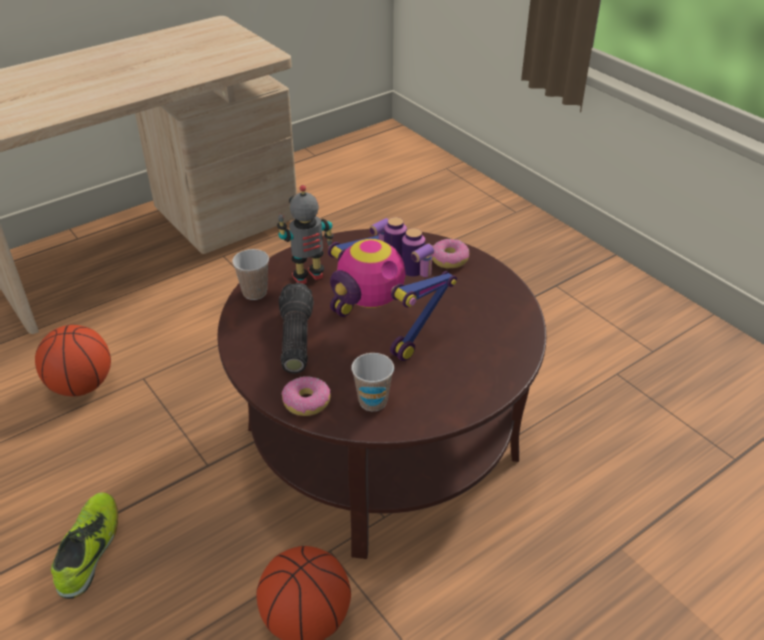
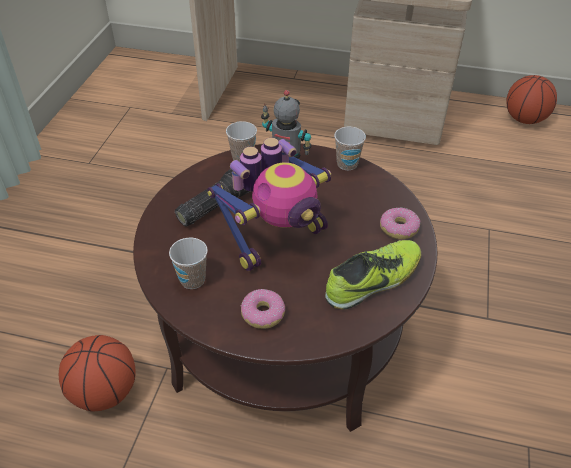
camera: 50 degrees right, 5 degrees up
basketball [35,325,111,396] -> basketball moved to [506,75,557,124]
shoe [51,492,118,599] -> shoe moved to [325,240,421,310]
donut [281,376,331,416] -> donut moved to [241,289,285,329]
toy robot [328,217,457,361] -> toy robot turned 135 degrees counterclockwise [207,138,331,271]
none -> cup [334,127,366,171]

